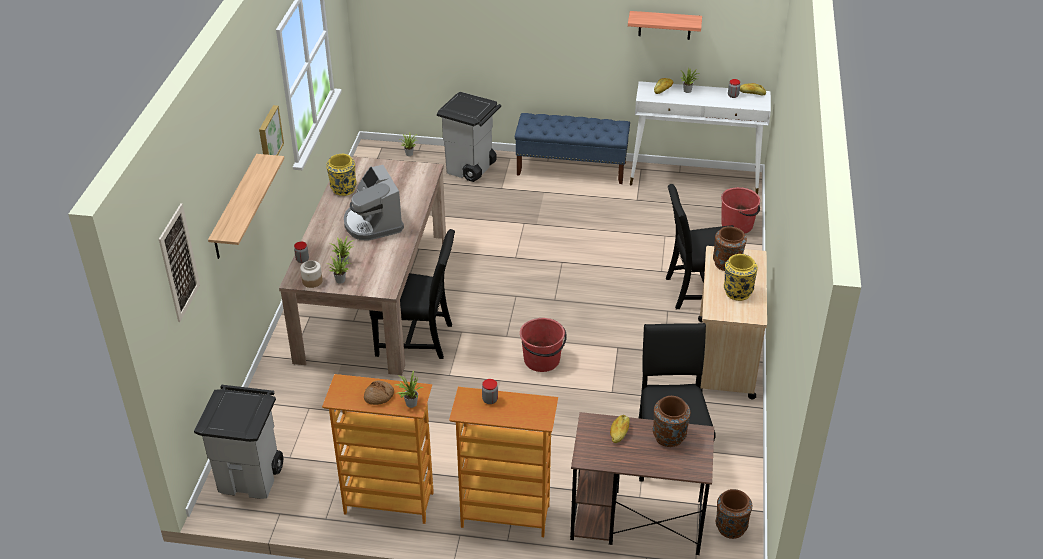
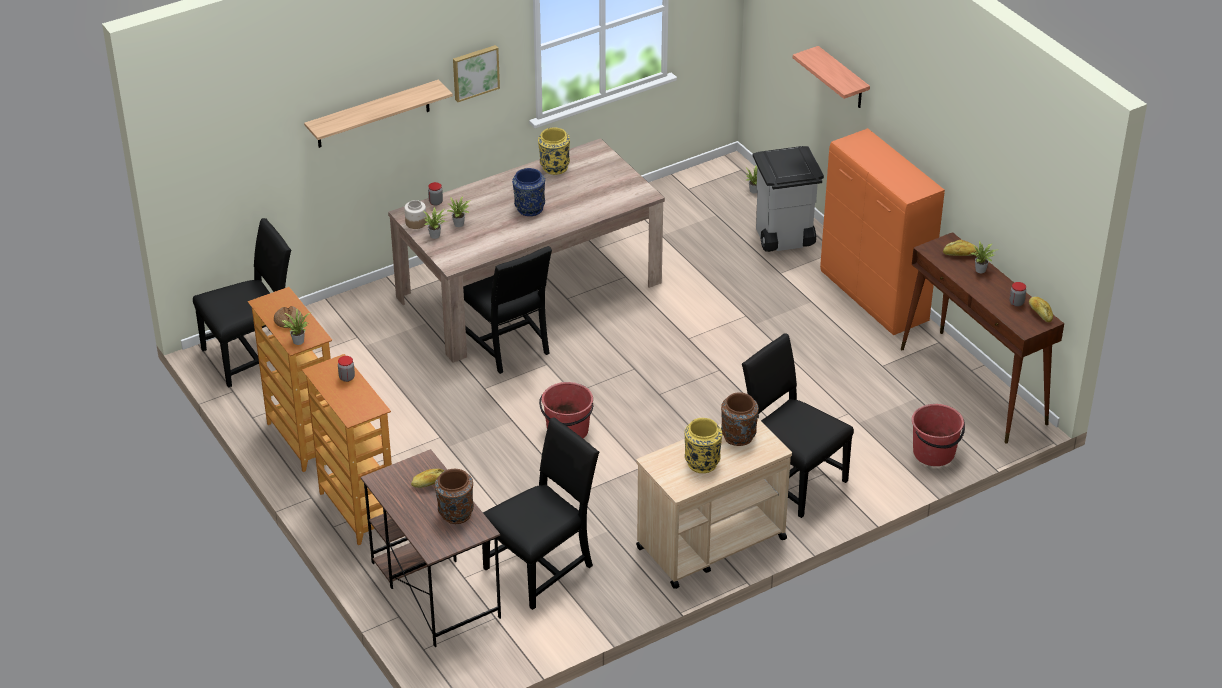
camera: 50 degrees right, 0 degrees up
picture [159,203,200,322] -> none
grey trash can [194,385,284,499] -> black chair [193,218,291,388]
coffee machine [344,165,404,241] -> blue vase [512,168,545,216]
blue bench [515,113,630,184] -> orange cabinet [820,128,945,335]
shelf [628,11,702,40] -> shelf moved to [793,46,870,108]
white console table [630,81,771,194] -> brown console table [901,232,1064,444]
brown vase [716,489,752,539] -> none

